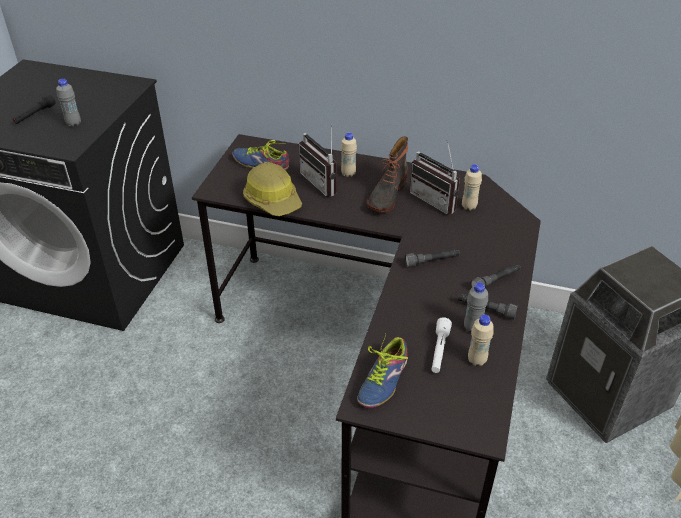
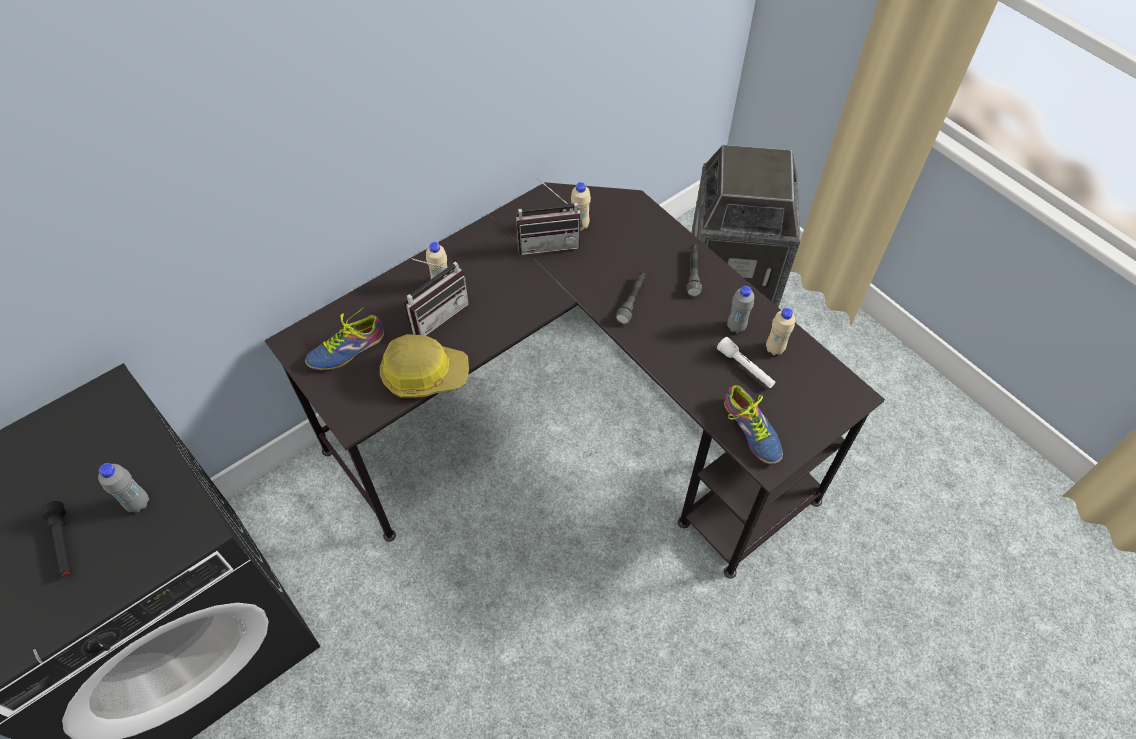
camera: 55 degrees left, 15 degrees up
radio [299,124,337,197] -> radio turned 45 degrees counterclockwise [404,257,469,336]
boot [367,136,408,213] -> none
grey flashlight [458,293,518,319] -> none

